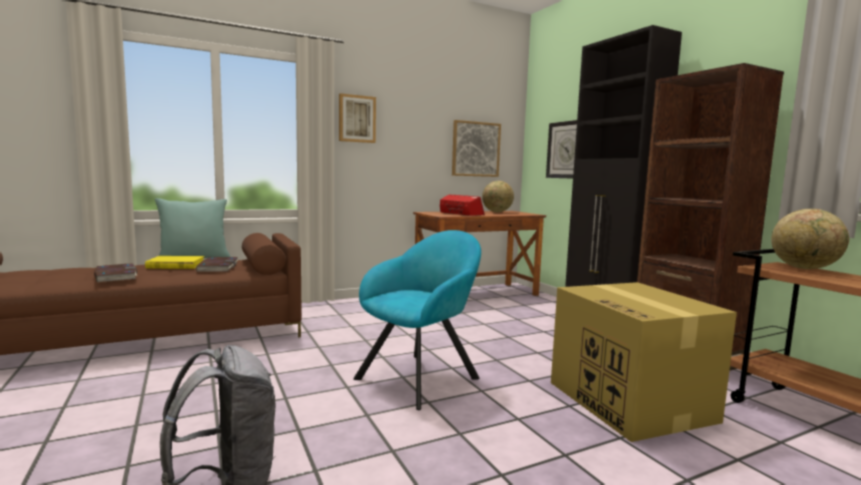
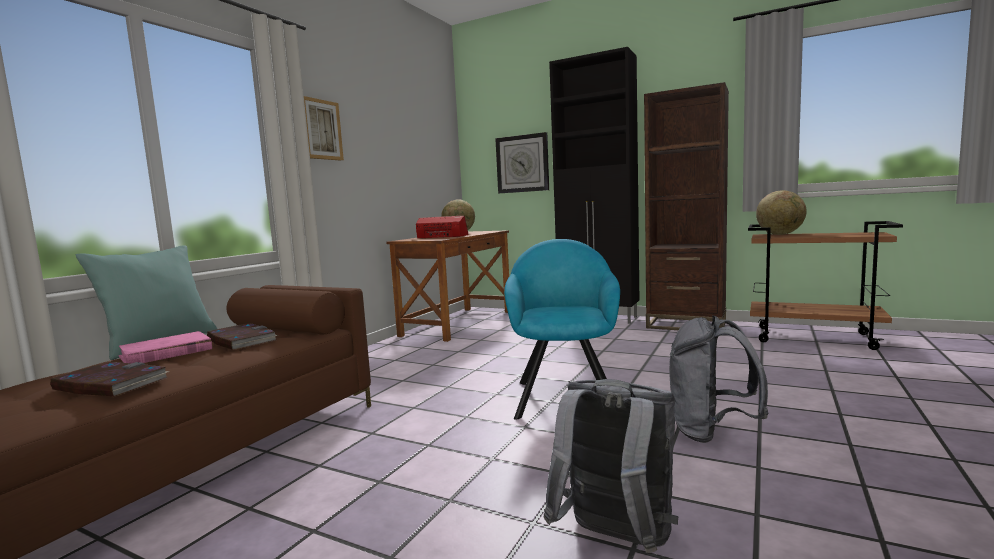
camera: 35 degrees left, 0 degrees up
yellow book [145,256,205,269] -> pink book [118,331,212,363]
picture [452,120,501,177] -> none
cardboard box [551,282,737,442] -> none
none -> grey backpack [669,316,768,443]

